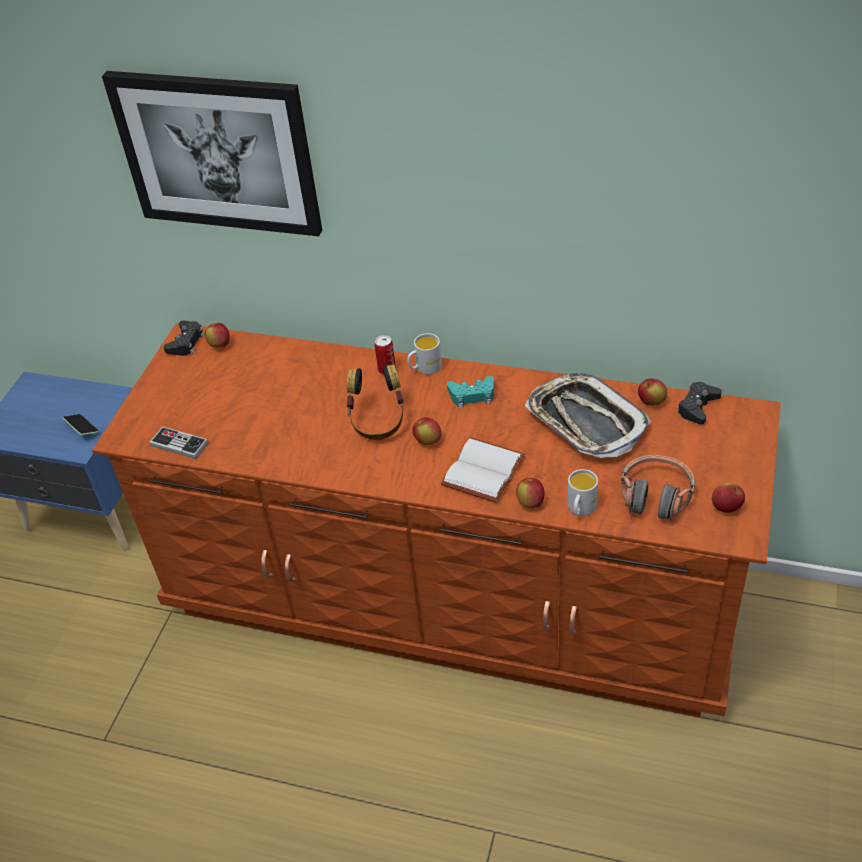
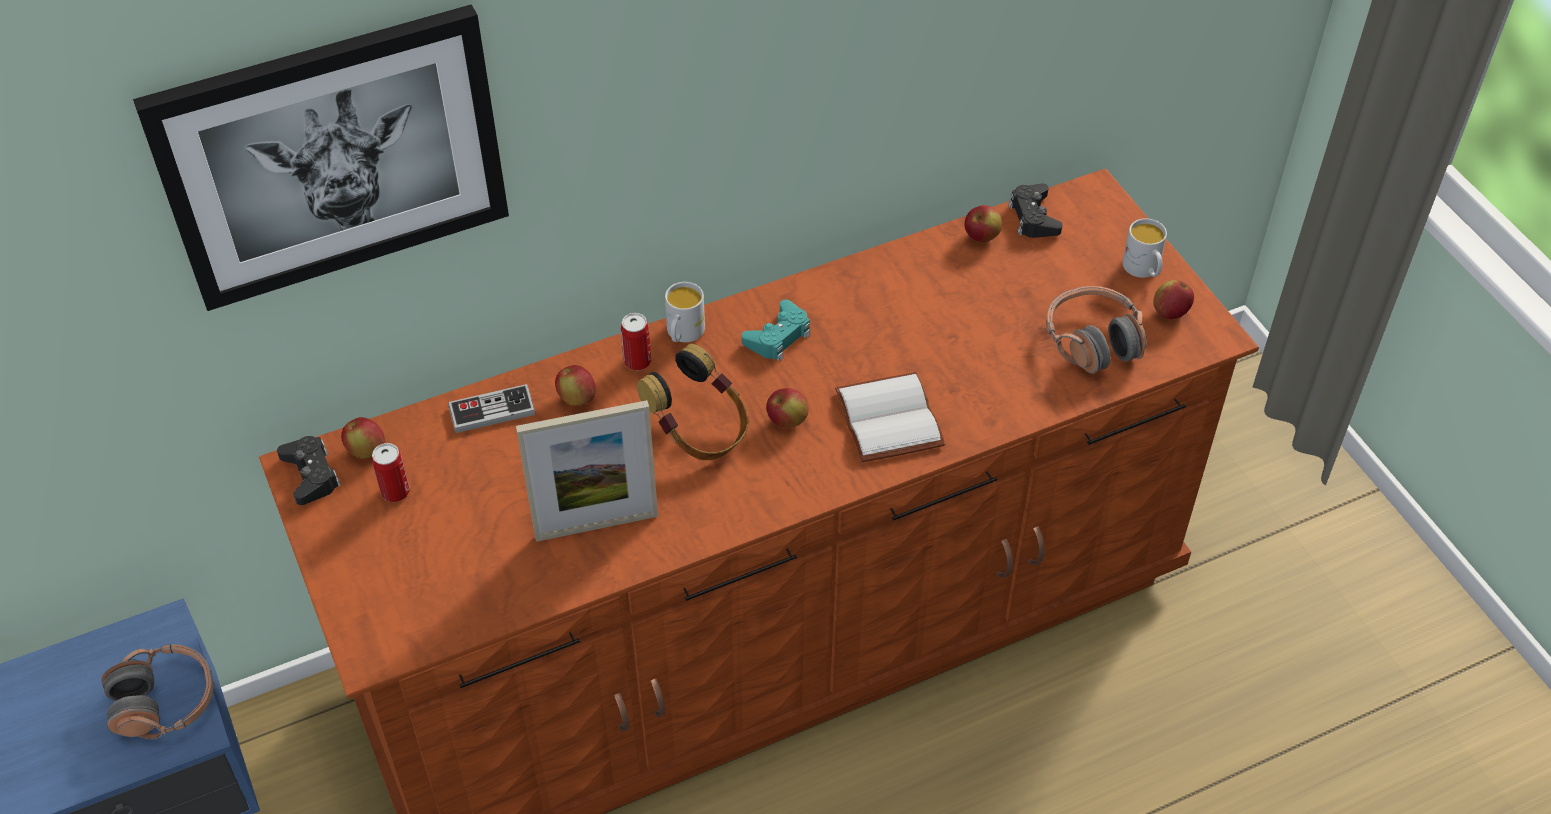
camera: 45 degrees left, 5 degrees up
phone [62,414,99,435] -> headphones [101,644,214,740]
game controller [149,426,209,459] -> game controller moved to [448,384,536,433]
apple [516,478,545,508] -> apple moved to [555,365,596,406]
tray [525,373,651,458] -> none
white mug [567,469,598,516] -> white mug moved to [1122,218,1167,278]
none -> can [372,443,410,502]
none -> picture frame [516,400,658,542]

